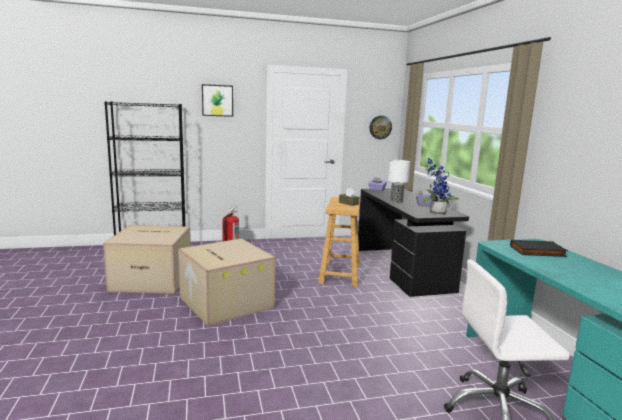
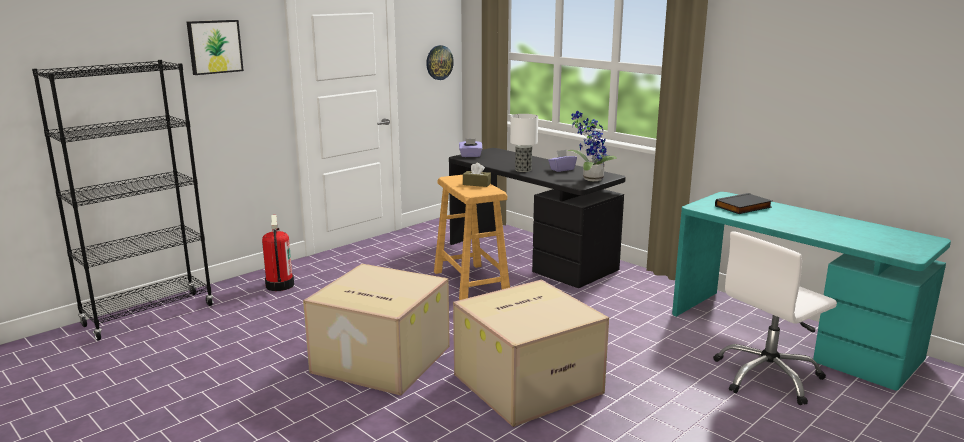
camera: 30 degrees left, 5 degrees up
cardboard box [103,225,191,294] -> cardboard box moved to [453,280,609,427]

